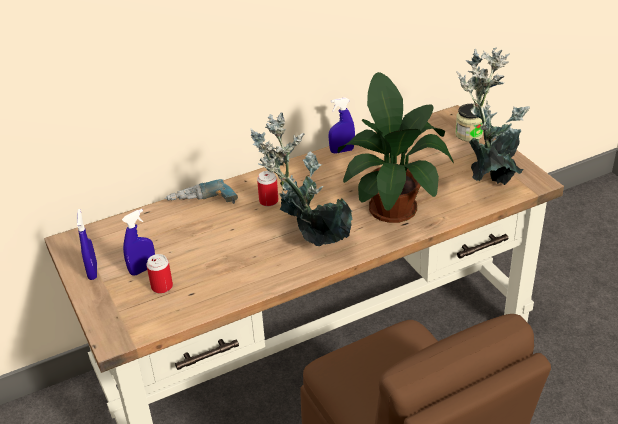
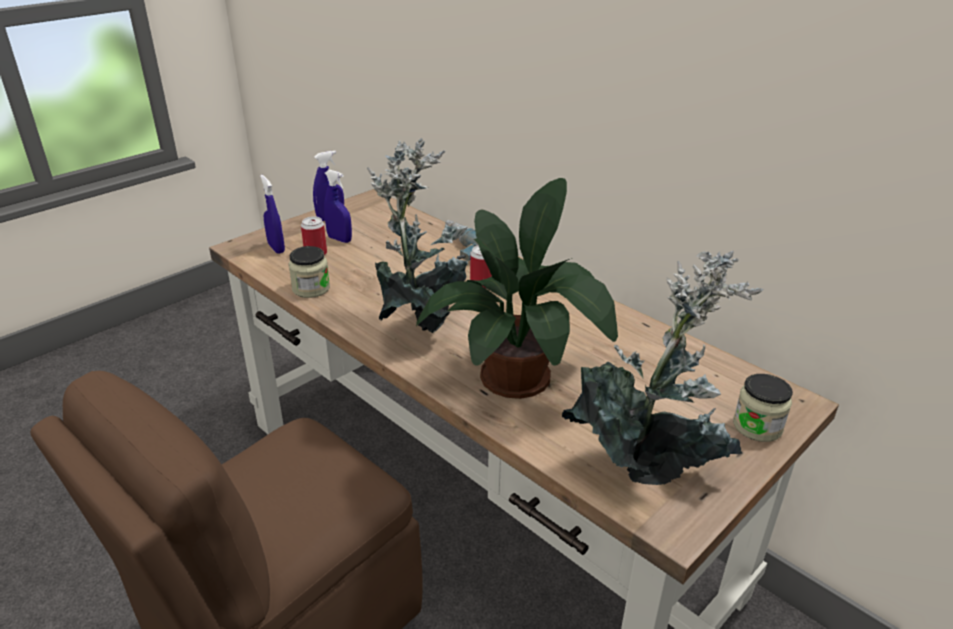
camera: 70 degrees right, 5 degrees down
blue spray bottle [328,98,355,154] -> blue spray bottle moved to [260,175,285,254]
none -> jar [288,246,330,298]

